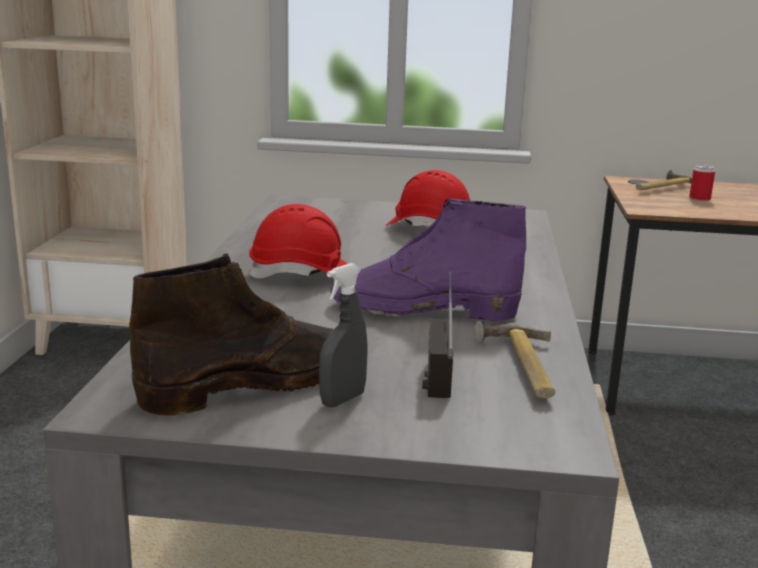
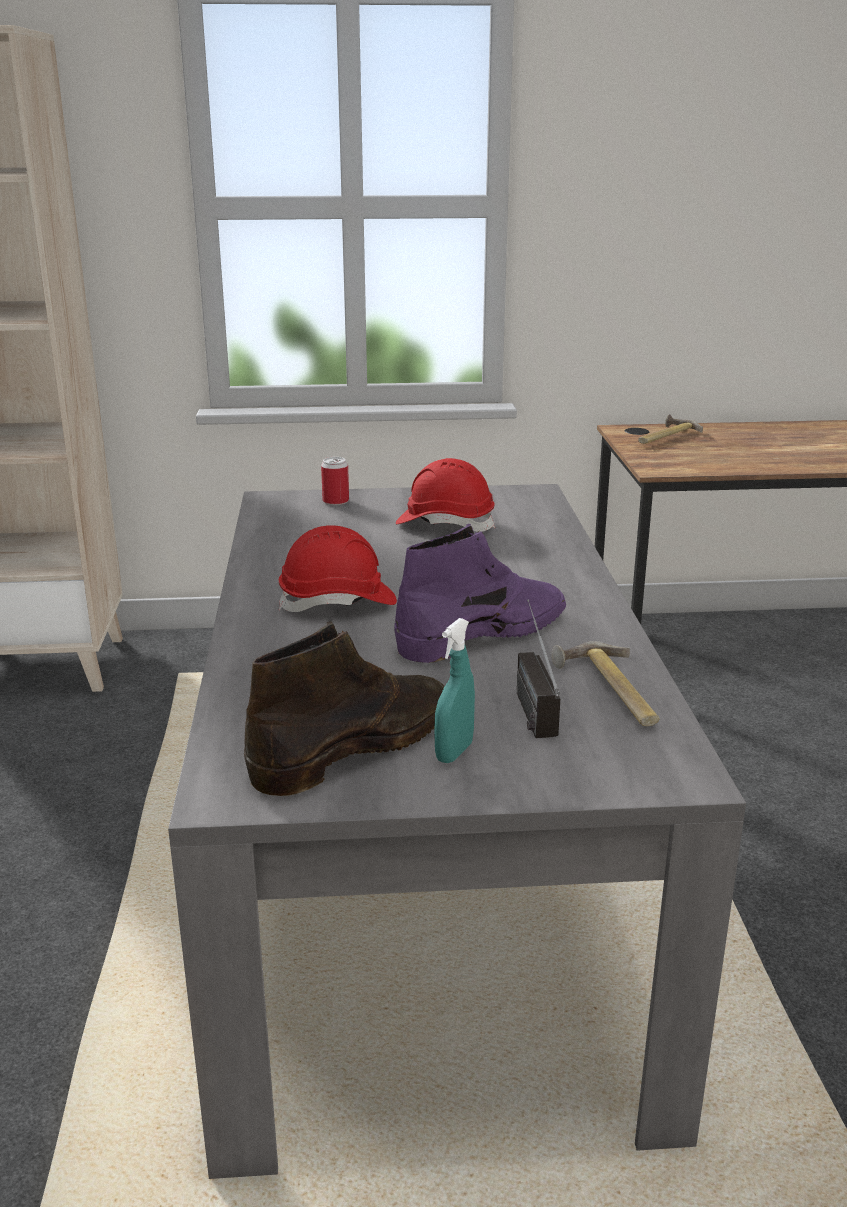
camera: 10 degrees left, 5 degrees up
grey spray bottle [319,263,368,407] -> turquoise spray bottle [434,618,475,763]
purple boot [331,199,526,321] -> purple boot turned 150 degrees clockwise [394,524,566,663]
can [689,164,715,201] -> can moved to [321,457,349,505]

